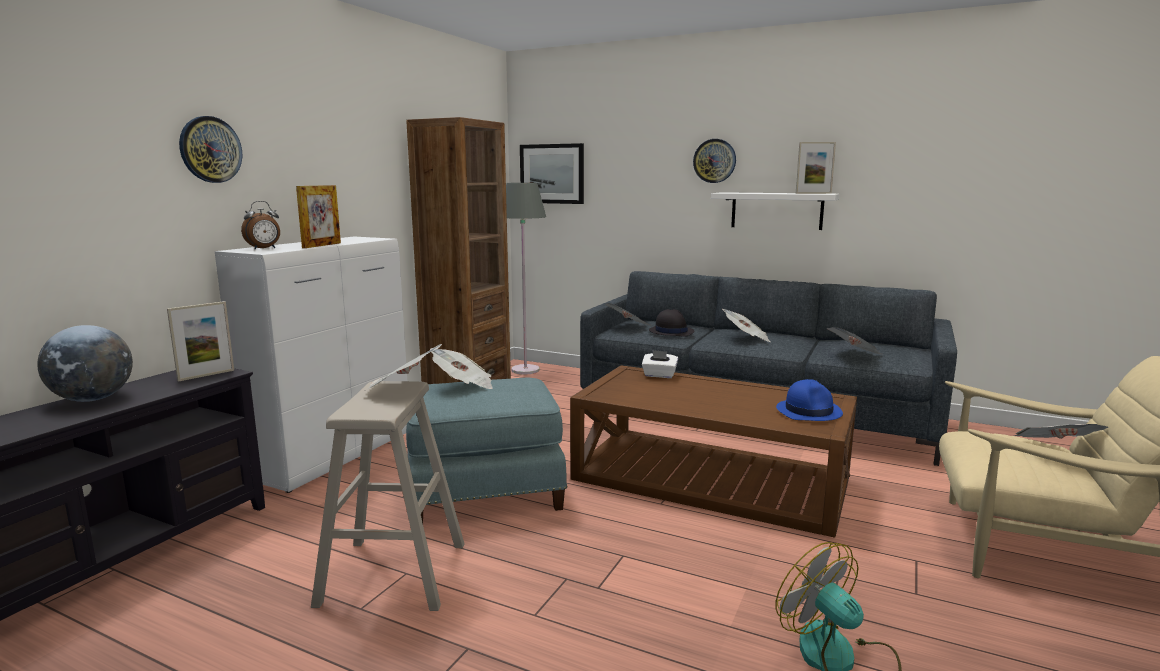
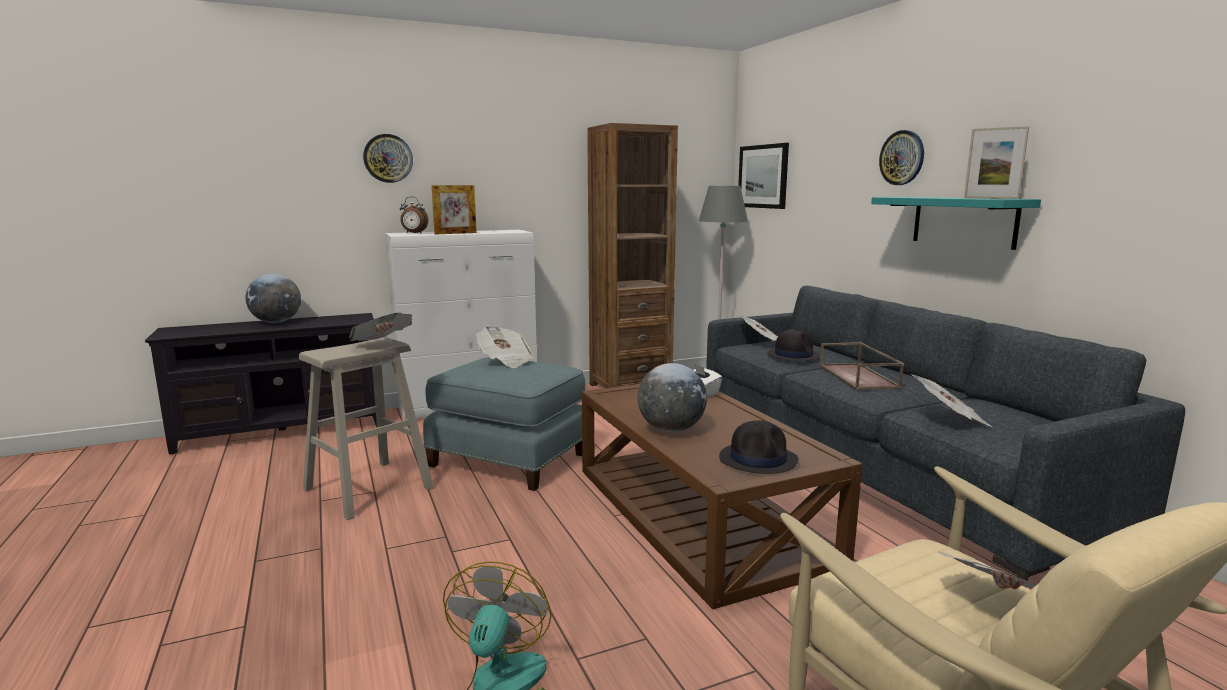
camera: 40 degrees right, 0 degrees up
picture frame [167,301,234,382] -> none
white shelf [711,192,840,230] -> turquoise shelf [871,197,1041,250]
newspaper [722,309,771,342] -> brown tray [819,342,904,390]
blue hat [776,379,843,421] -> black hat [719,420,798,474]
none -> globe [638,363,707,432]

